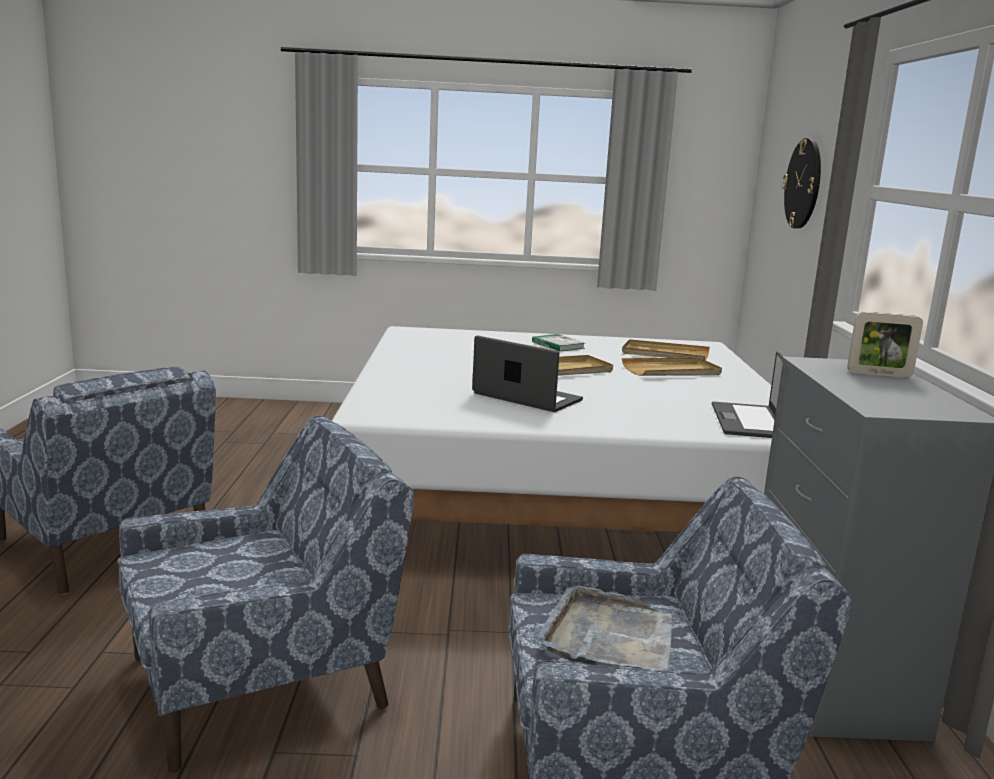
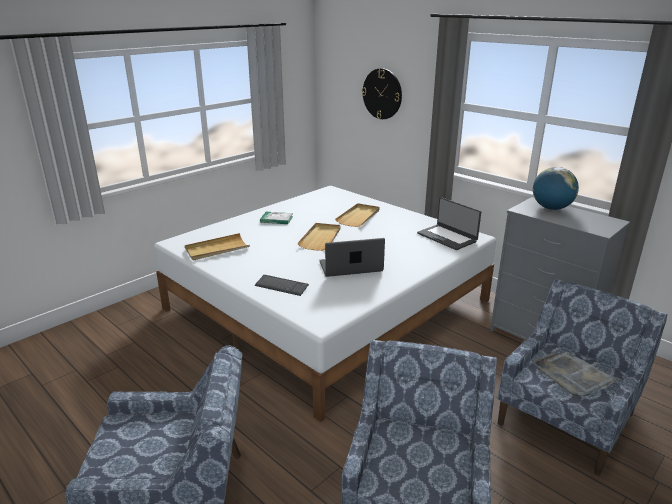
camera: 45 degrees left, 10 degrees up
beige tray [622,339,710,360] -> beige tray moved to [185,233,250,261]
picture frame [847,312,923,378] -> globe [533,167,579,210]
none -> keyboard [255,275,309,296]

